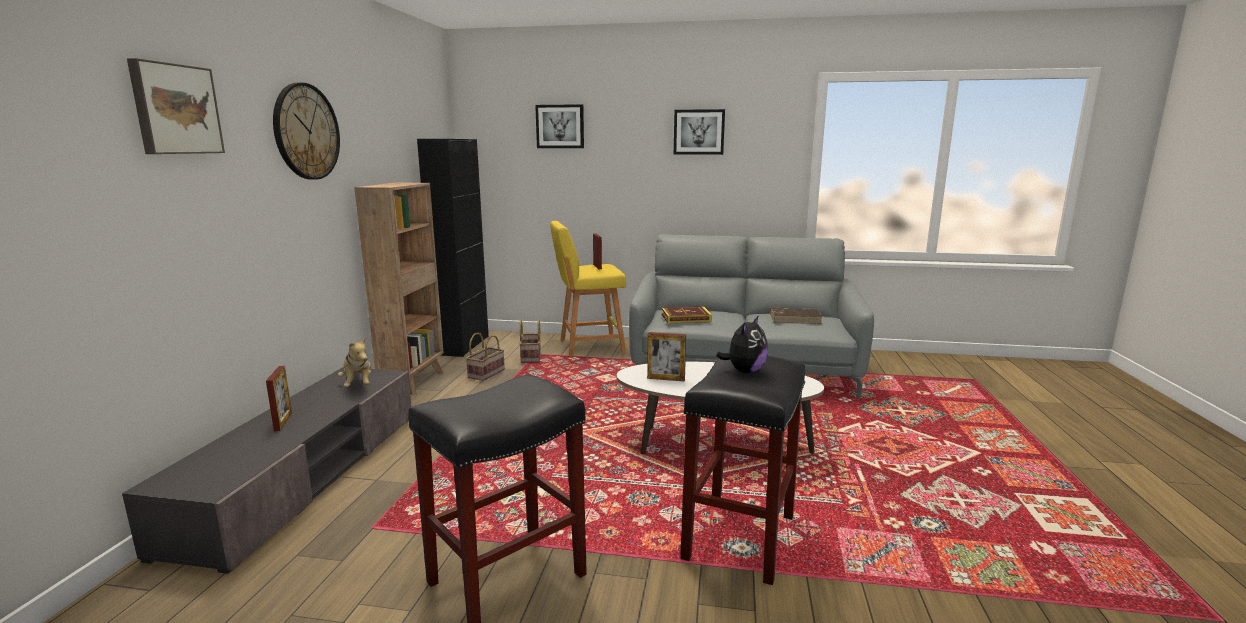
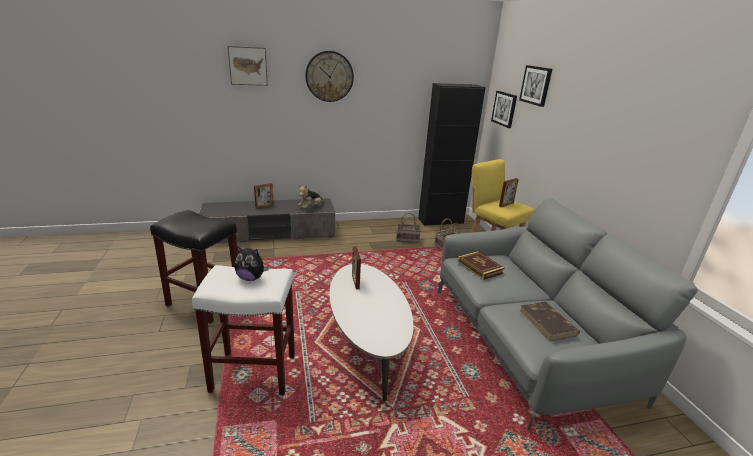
camera: 65 degrees right, 10 degrees up
brown bookcase [354,182,443,395] -> none
picture [674,109,725,155] -> picture moved to [491,91,517,128]
black stool [680,356,805,585] -> white stool [192,265,295,395]

